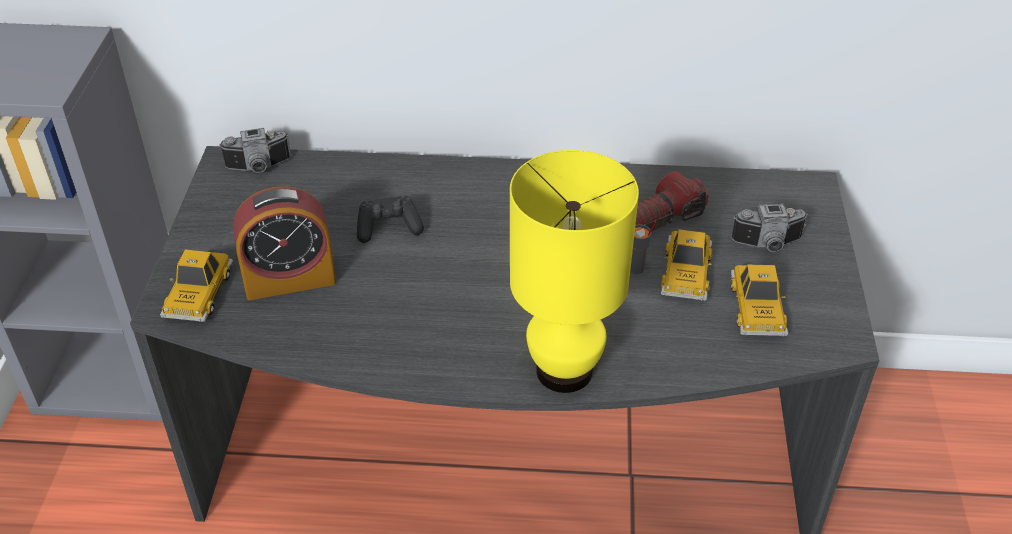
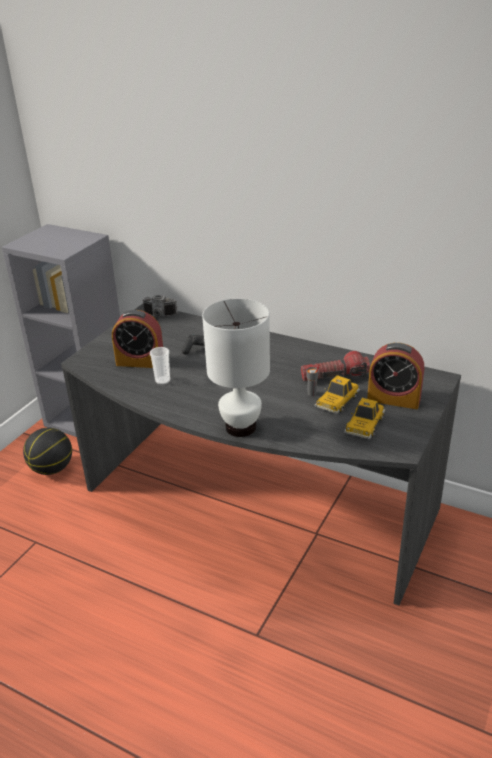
camera: 25 degrees right, 10 degrees down
toy car [160,249,233,322] -> none
yellow table lamp [510,150,639,393] -> white table lamp [202,299,270,437]
camera [732,204,808,252] -> alarm clock [367,343,424,409]
none -> basketball [23,428,72,475]
none -> cup [150,347,170,385]

